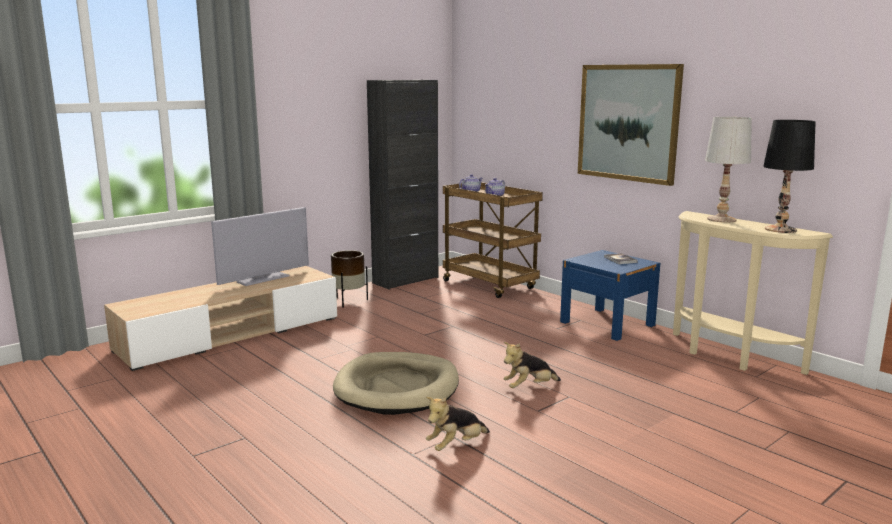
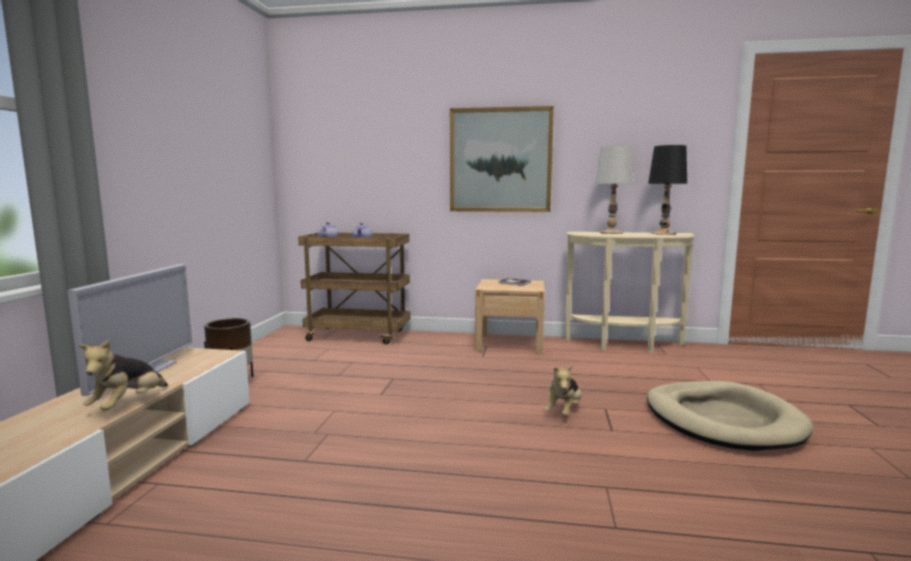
camera: 40 degrees left, 5 degrees down
beige dog bed [333,352,459,415] -> beige dog bed moved to [647,381,813,451]
black cabinet [367,80,438,290] -> none
plush toy [426,397,490,451] -> plush toy moved to [78,339,168,411]
blue nightstand [560,250,660,341] -> beige nightstand [475,279,545,354]

